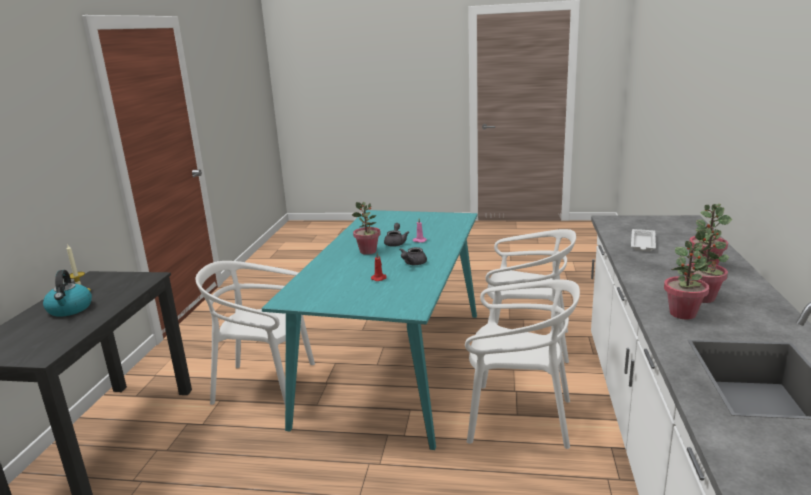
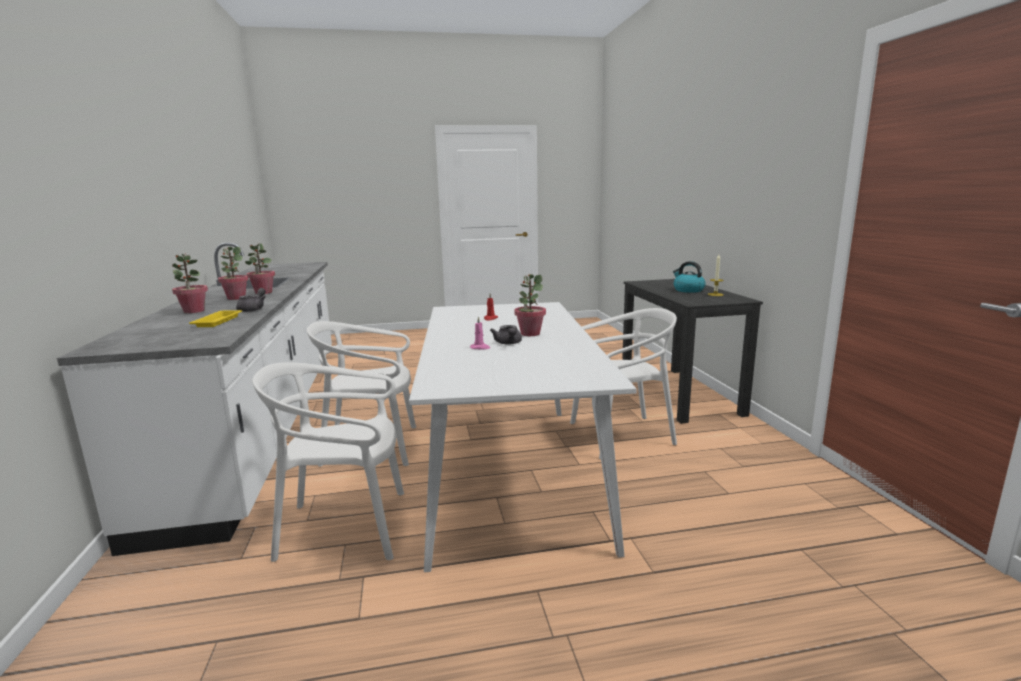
camera: 160 degrees right, 5 degrees down
turquoise dining table [261,210,477,450] -> white dining table [409,302,637,572]
grey teapot [400,247,427,265] -> grey teapot moved to [236,288,266,312]
white tray [631,229,656,251] -> yellow tray [189,310,242,327]

